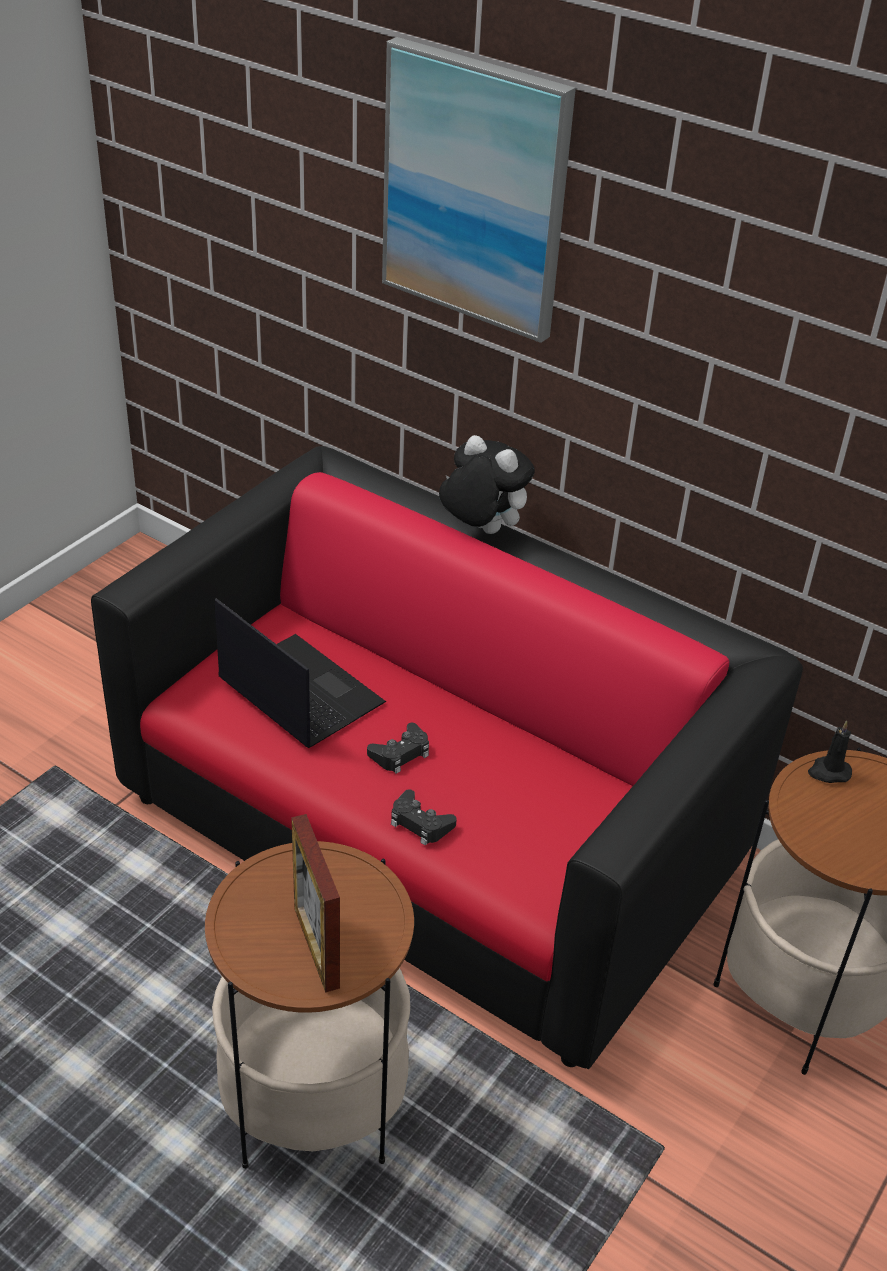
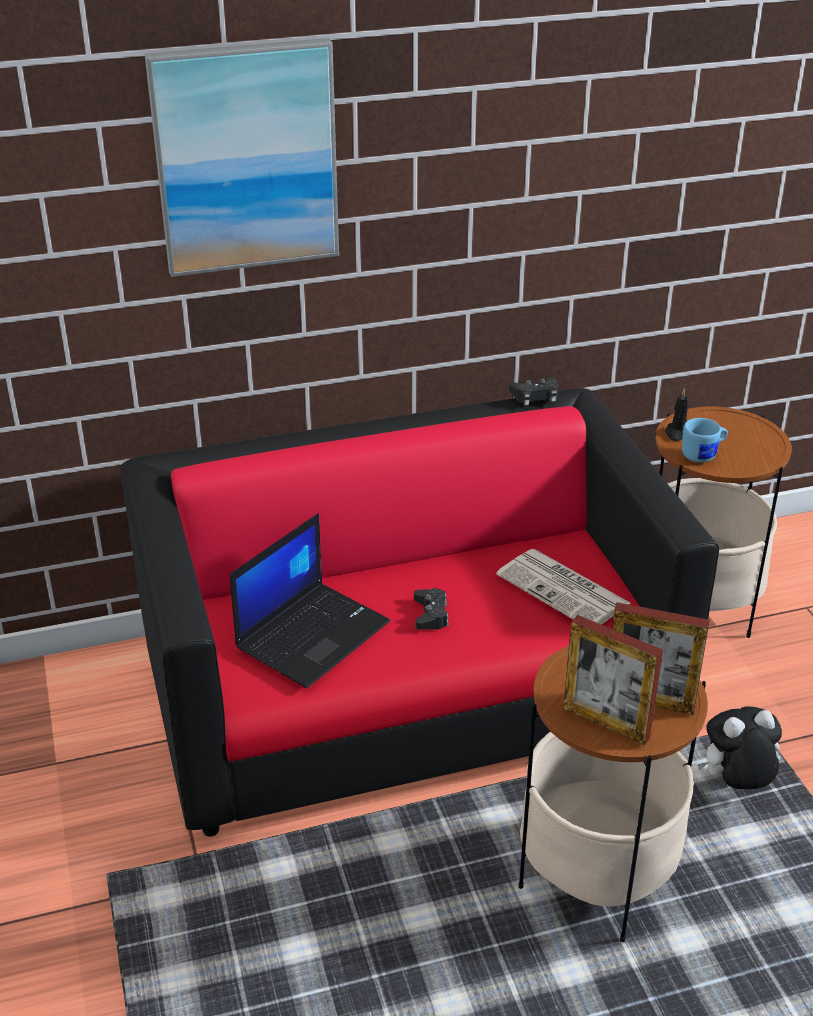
camera: 50 degrees left, 5 degrees down
laptop [215,598,386,748] -> laptop turned 135 degrees clockwise [230,513,390,688]
black game controller [391,789,457,845] -> black game controller moved to [509,377,558,405]
plush toy [439,435,535,534] -> plush toy moved to [698,707,782,789]
none -> newspaper [496,549,630,625]
none -> picture frame [563,615,663,745]
none -> blue mug [682,418,728,462]

